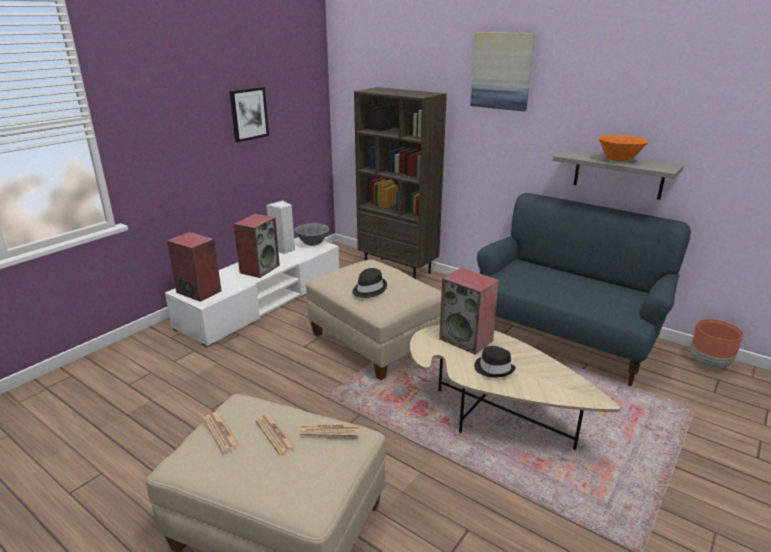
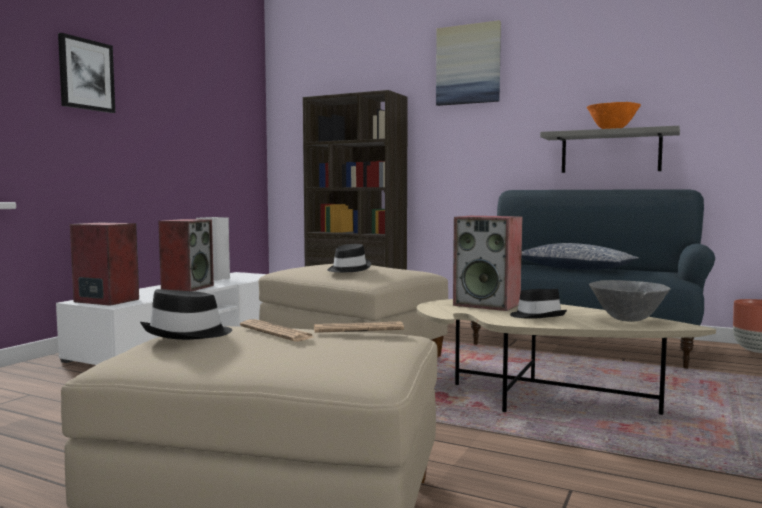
camera: 10 degrees left, 20 degrees down
newspaper [203,413,240,453] -> black hat [140,289,232,340]
picture [230,87,269,143] -> picture moved to [58,33,115,113]
grey bowl [294,223,329,246] -> grey bowl moved to [589,280,671,322]
none -> pillow [522,243,638,270]

